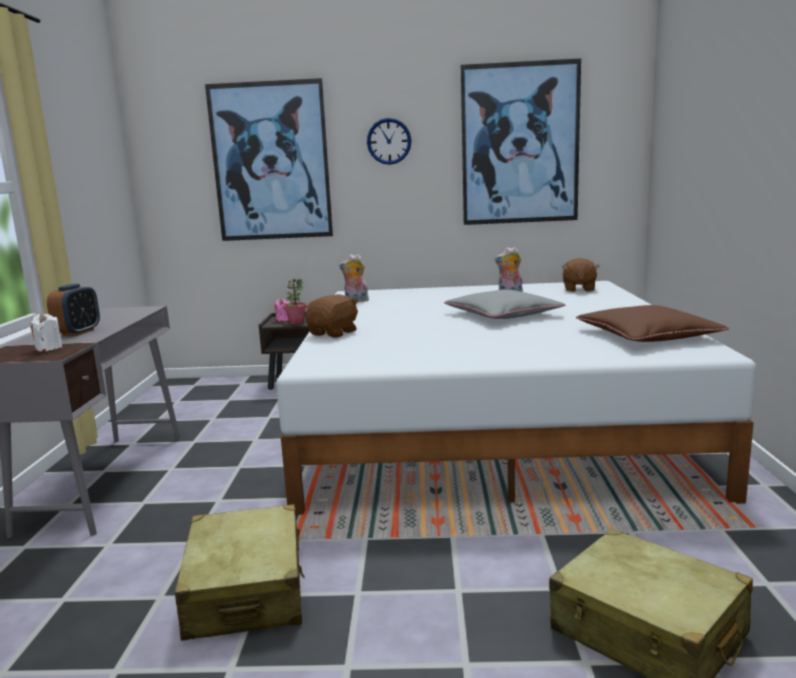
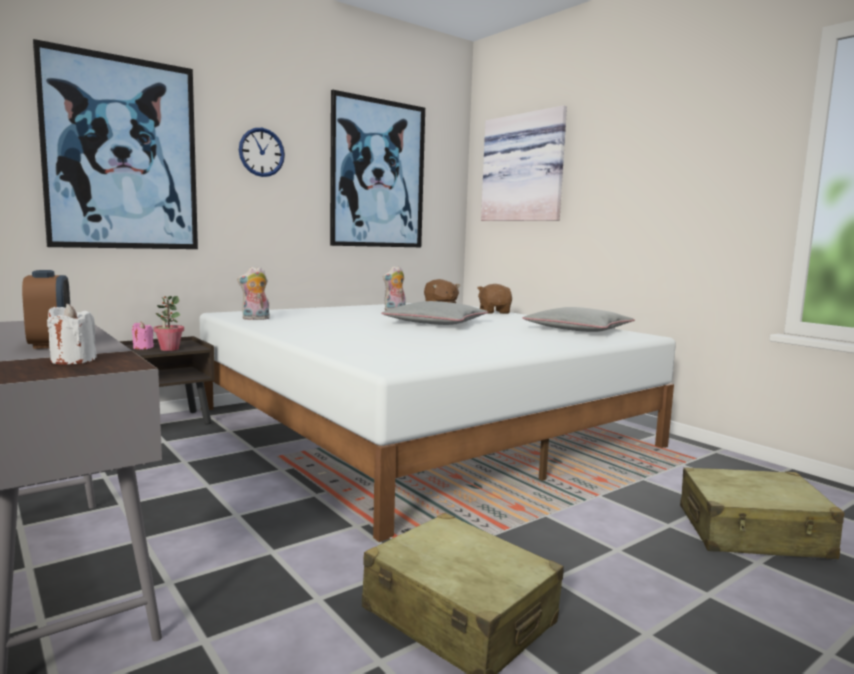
camera: 40 degrees left, 5 degrees down
brown plush toy [305,294,359,338] -> brown plush toy moved to [477,284,512,314]
brown pillow [576,305,729,342] -> grey pillow [522,307,635,332]
none -> picture [481,105,567,221]

